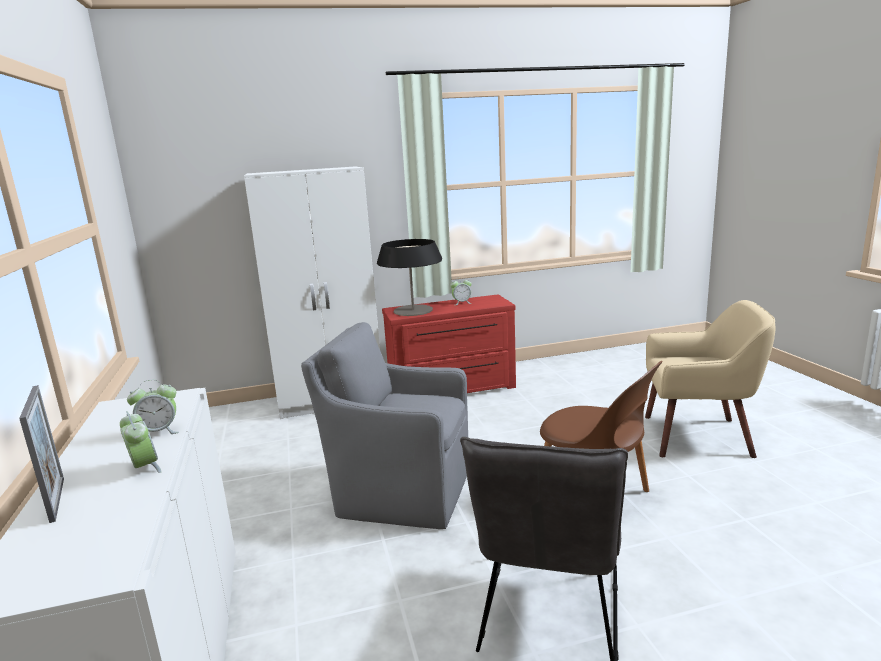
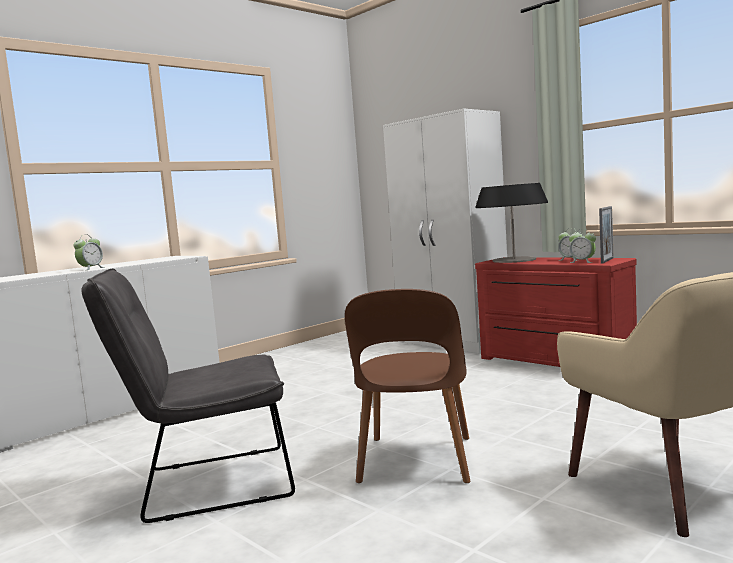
camera: 60 degrees right, 10 degrees down
picture frame [19,385,64,523] -> picture frame moved to [599,206,614,264]
alarm clock [127,380,179,434] -> alarm clock moved to [569,229,596,263]
grey armchair [301,322,468,529] -> none

